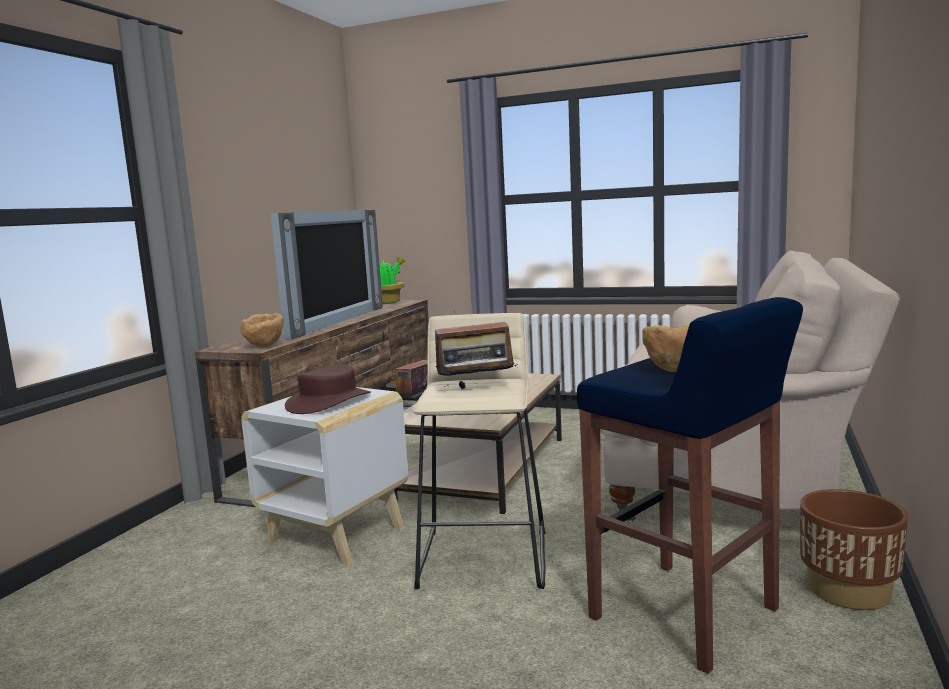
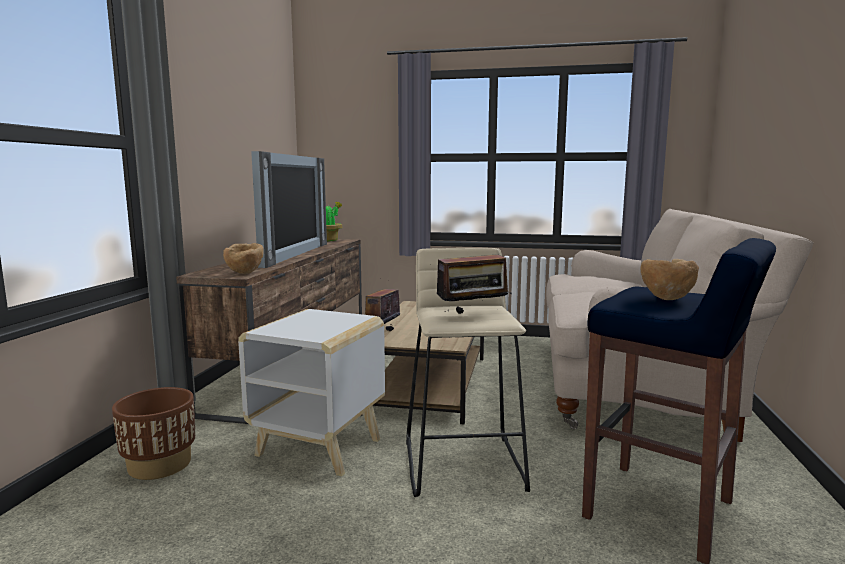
camera: 10 degrees left, 0 degrees up
brown hat [285,364,371,414] -> none
brown planter [800,489,908,610] -> brown planter moved to [112,387,195,480]

